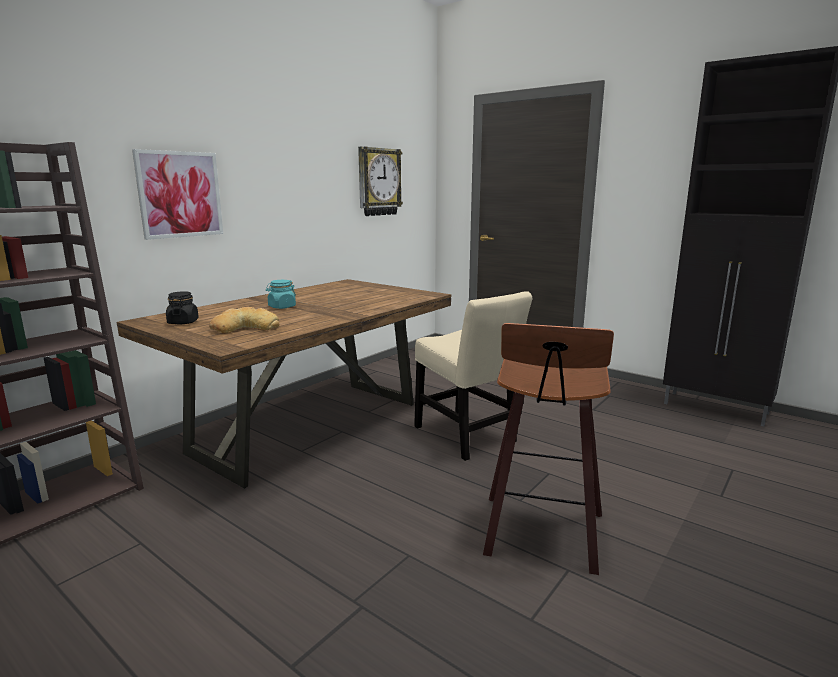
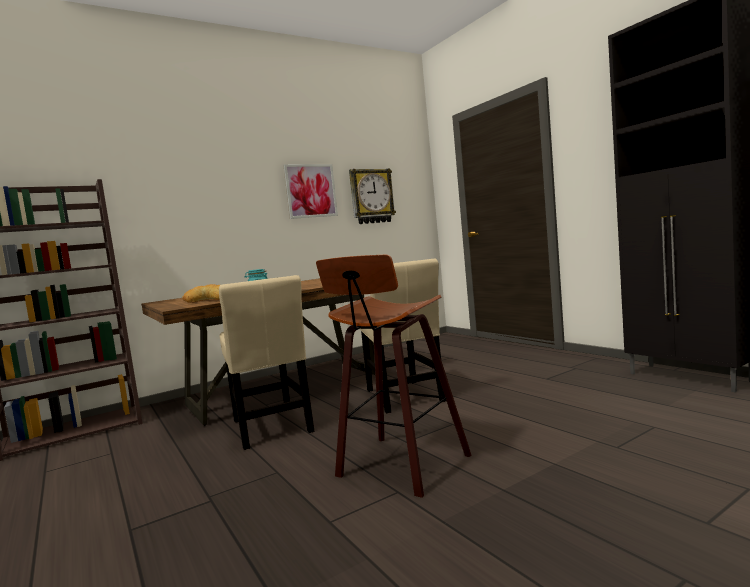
camera: 20 degrees right, 10 degrees down
picture [132,149,223,240] -> picture moved to [283,164,338,219]
black jar [166,291,199,324] -> none
none -> beige chair [219,275,314,450]

